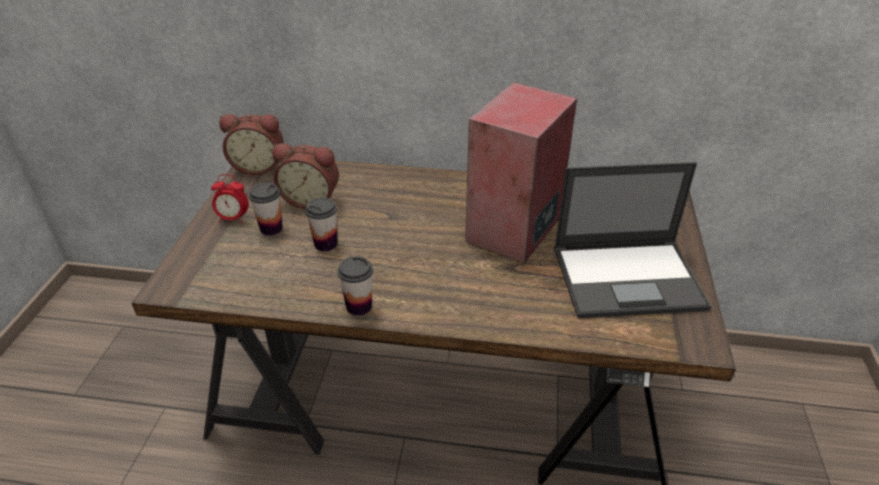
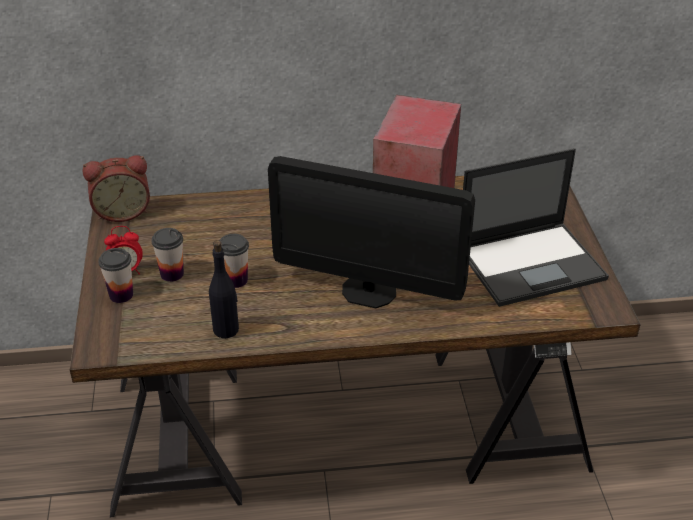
camera: 15 degrees left, 0 degrees up
alarm clock [272,143,339,209] -> none
cup [337,256,373,316] -> cup moved to [98,248,133,303]
none -> black bottle [209,240,239,338]
none -> monitor [268,156,475,308]

